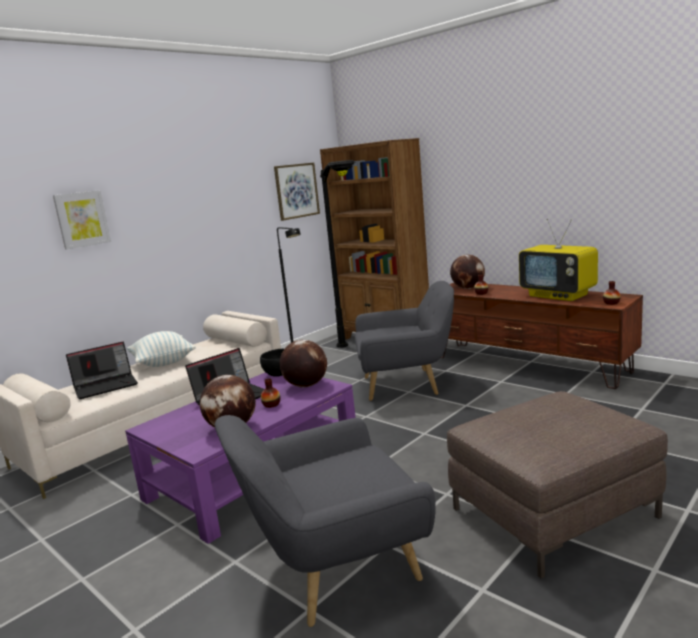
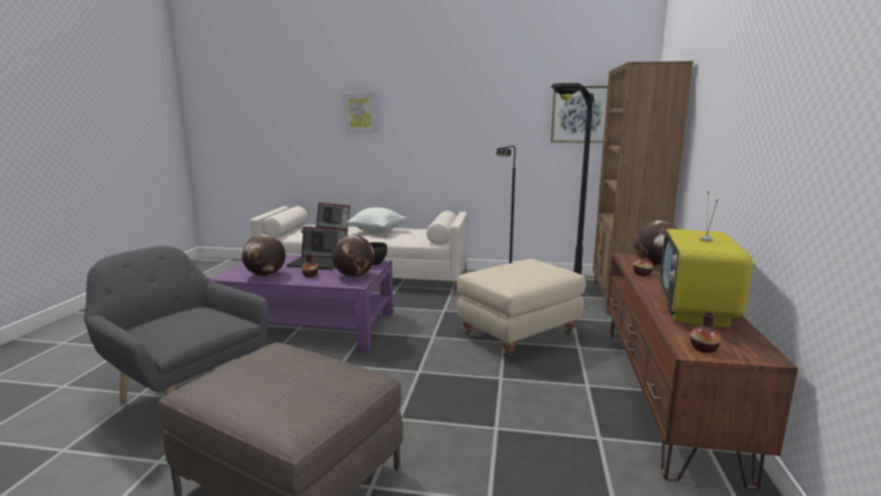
camera: 55 degrees right, 0 degrees up
grey armchair [354,281,454,401] -> beige ottoman [457,259,586,357]

